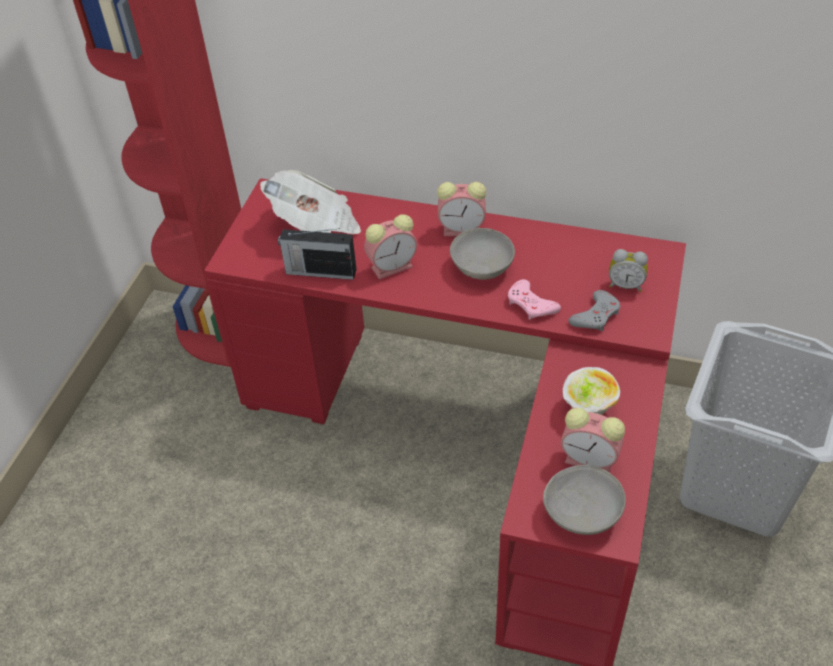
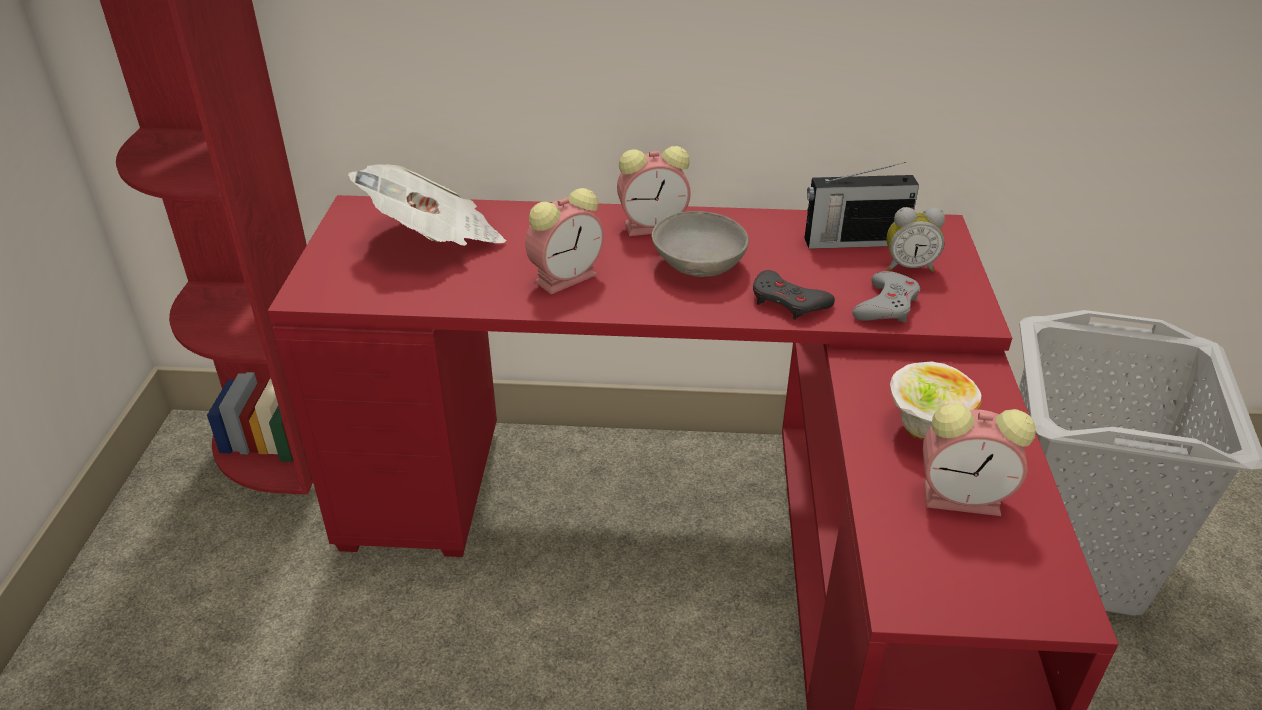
camera: 15 degrees left, 10 degrees down
radio [278,228,357,280] -> radio moved to [804,162,919,249]
pink game controller [508,279,561,320] -> grey game controller [753,270,835,320]
grey bowl [543,465,626,535] -> none

